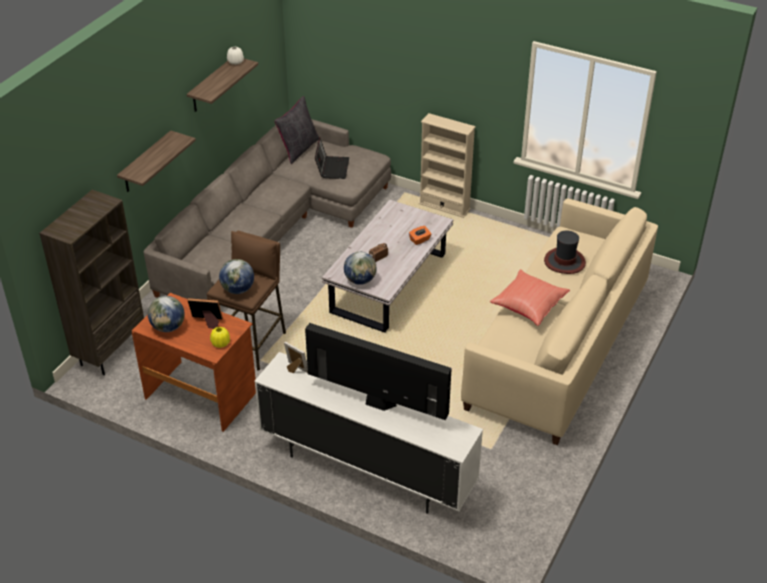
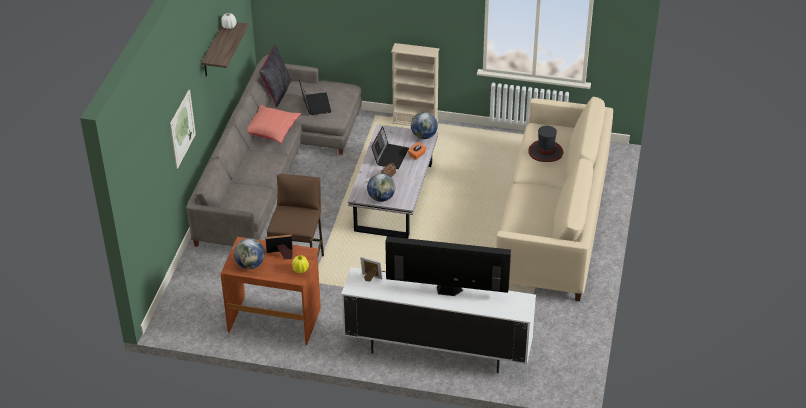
camera: 15 degrees left, 0 degrees up
brown bookcase [39,190,144,375] -> none
shelf [117,130,196,192] -> picture [170,89,196,169]
globe [219,259,254,294] -> globe moved to [411,112,438,139]
red pillow [490,269,570,326] -> red pillow moved to [248,105,301,143]
none -> laptop [371,126,409,169]

